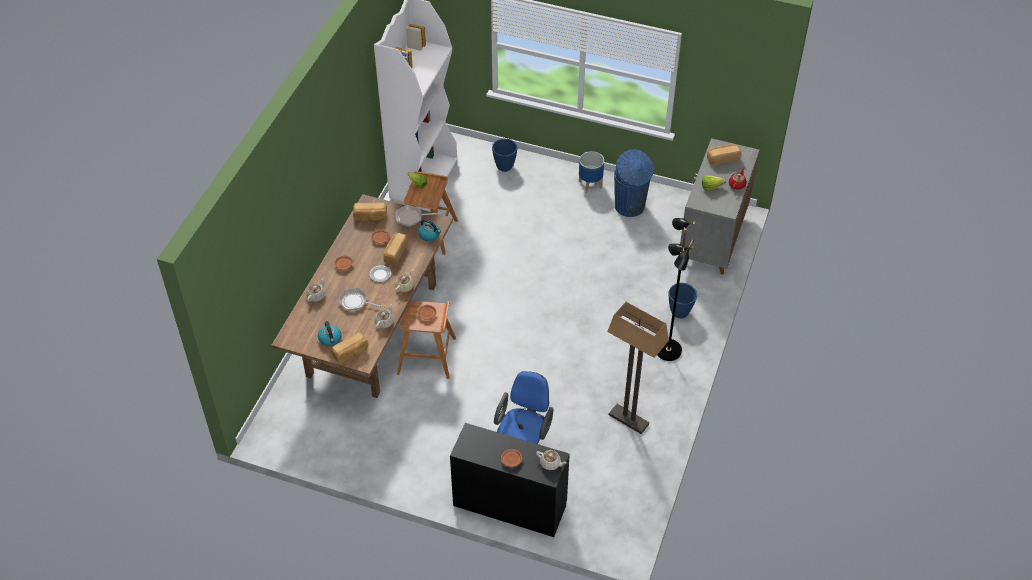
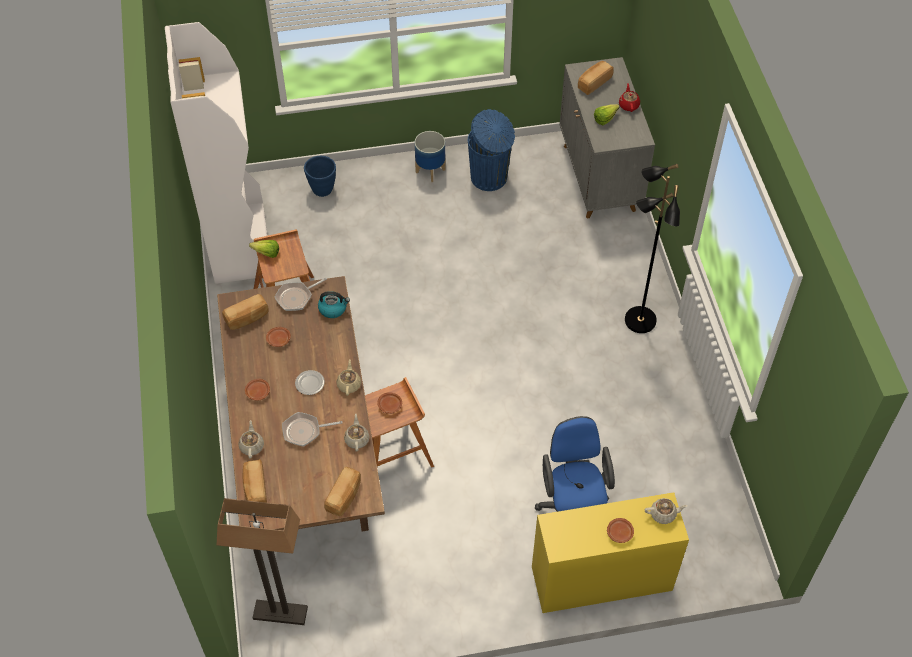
camera: 30 degrees left, 5 degrees up
kettle [318,321,342,346] -> none
bread [384,233,408,265] -> bread moved to [243,459,267,503]
black desk [450,423,570,537] -> yellow desk [532,492,689,613]
floor lamp [607,302,669,434] -> floor lamp moved to [217,498,308,625]
blue planter [668,283,697,318] -> none

